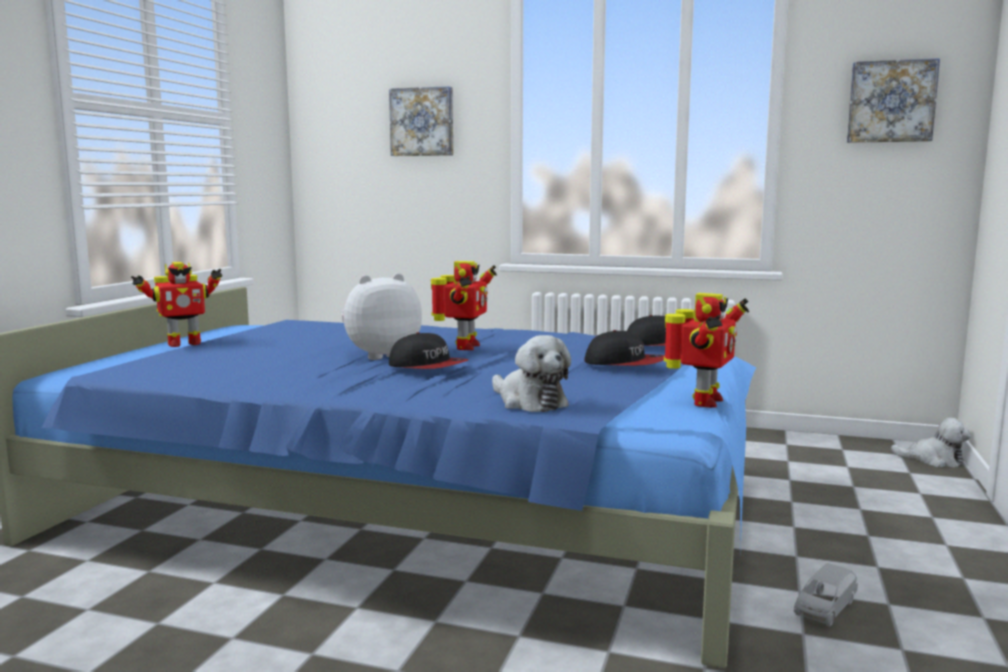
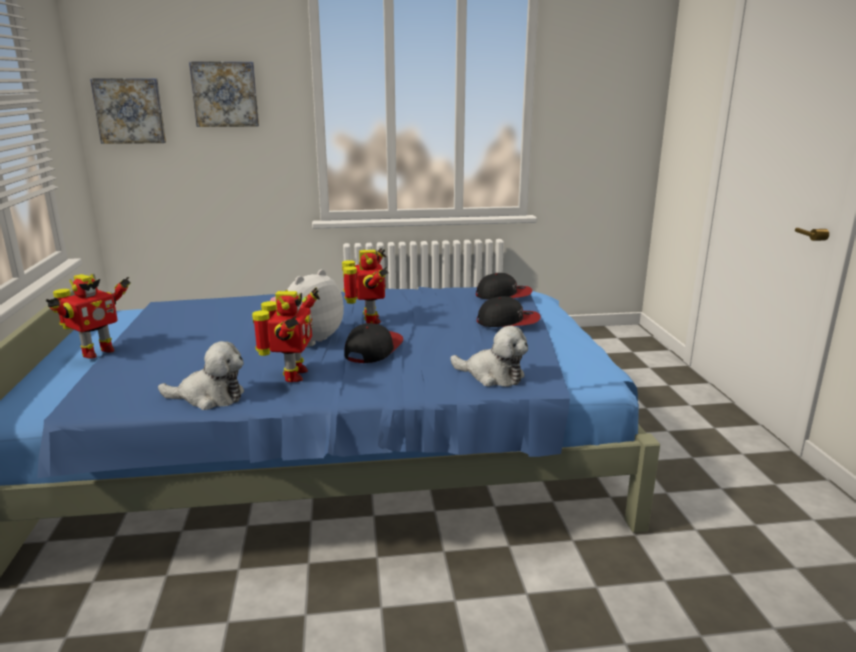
camera: 25 degrees left, 10 degrees up
cap [389,332,469,369] -> cap turned 75 degrees counterclockwise [344,323,403,363]
toy robot [664,293,749,408] -> toy robot moved to [252,288,320,382]
grey toy car [794,563,858,627] -> none
picture [847,58,940,143] -> picture moved to [90,78,166,144]
plush toy [891,417,971,467] -> plush toy moved to [158,341,244,410]

